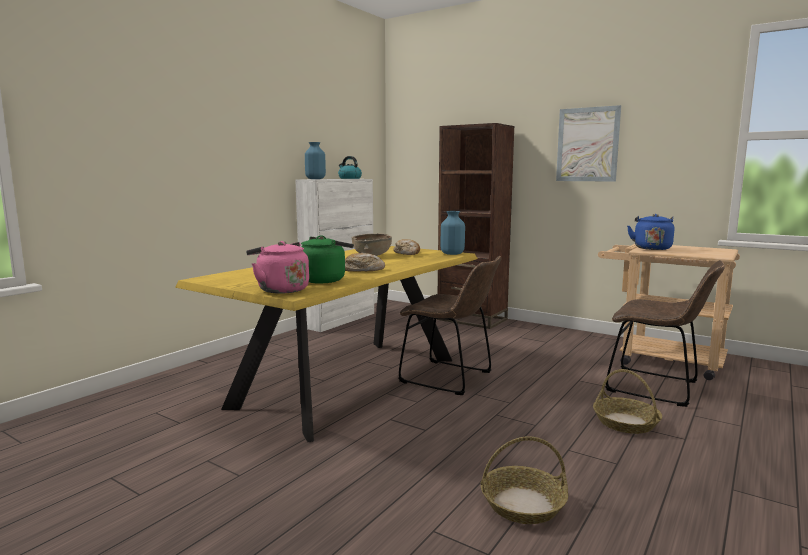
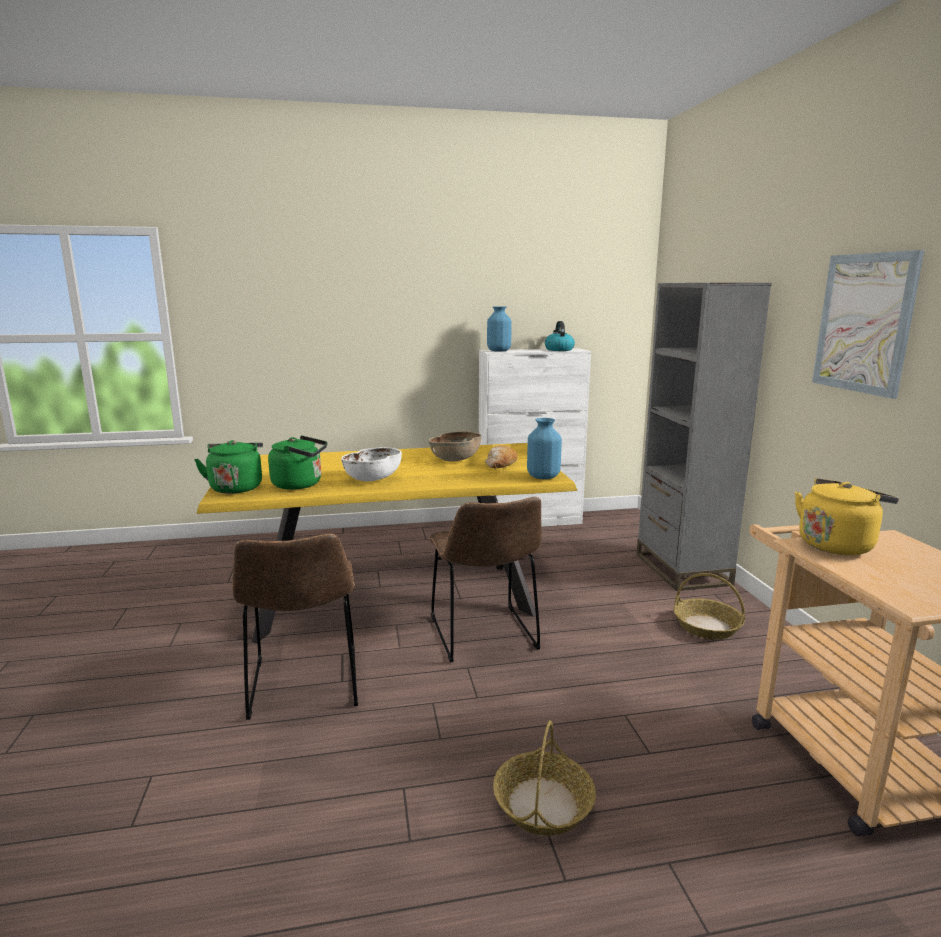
camera: 45 degrees right, 5 degrees up
pink kettle [246,241,309,294] -> green kettle [194,440,263,494]
bread [345,253,385,272] -> white bowl [341,447,402,481]
brown bookcase [437,123,515,329] -> grey bookcase [636,283,772,591]
basket [481,436,568,524] -> basket moved to [674,573,745,639]
brown chair [605,260,725,407] -> brown chair moved to [232,533,358,720]
blue kettle [627,214,675,250] -> yellow kettle [795,478,899,555]

